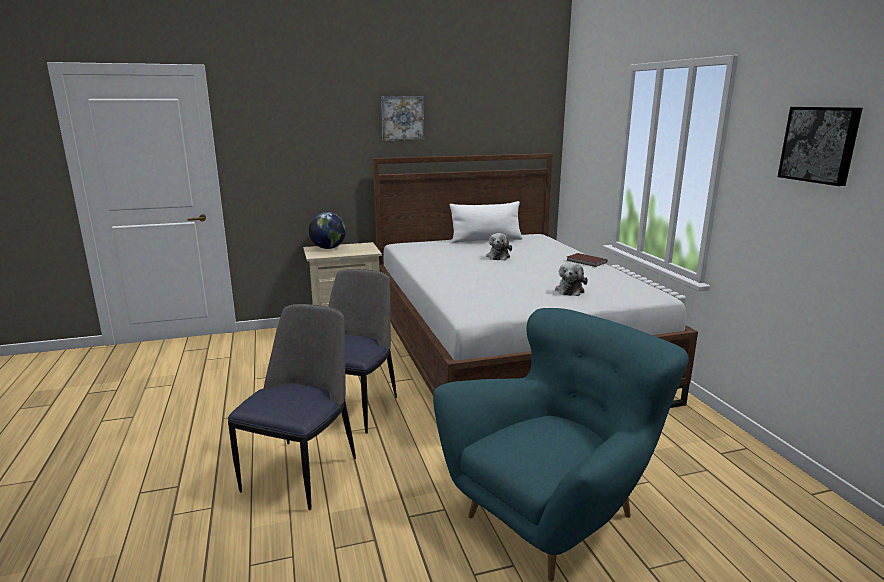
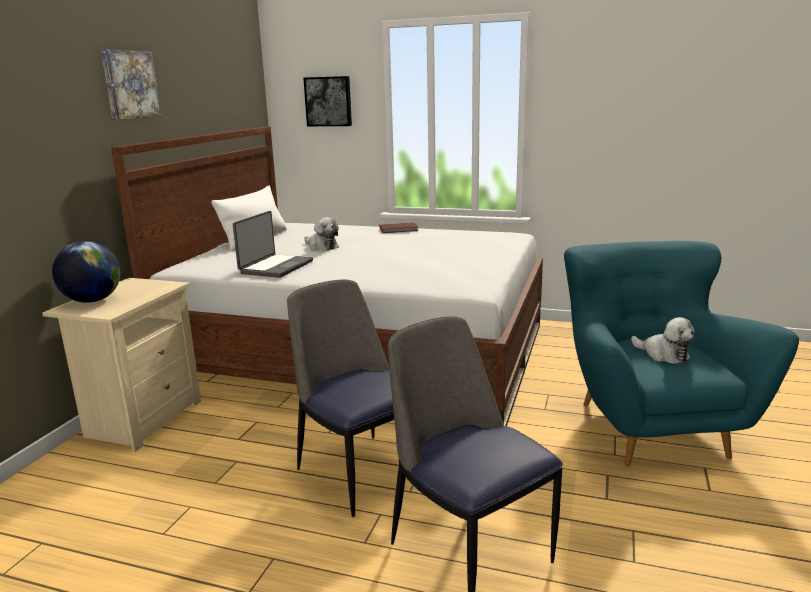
camera: 55 degrees left, 0 degrees up
plush toy [555,262,588,296] -> plush toy moved to [631,317,694,364]
picture [778,107,863,186] -> picture moved to [303,76,352,126]
none -> laptop [233,211,313,278]

